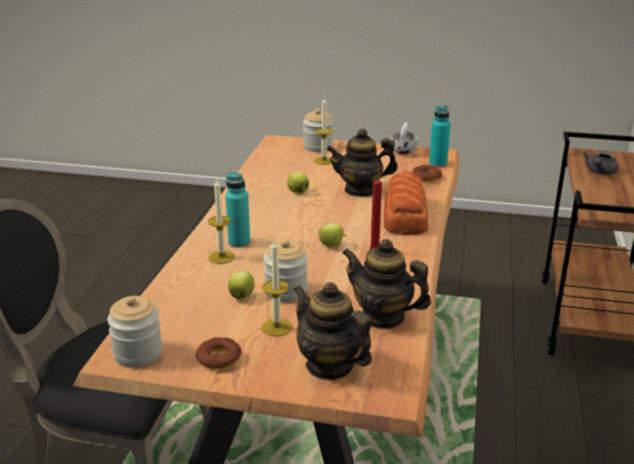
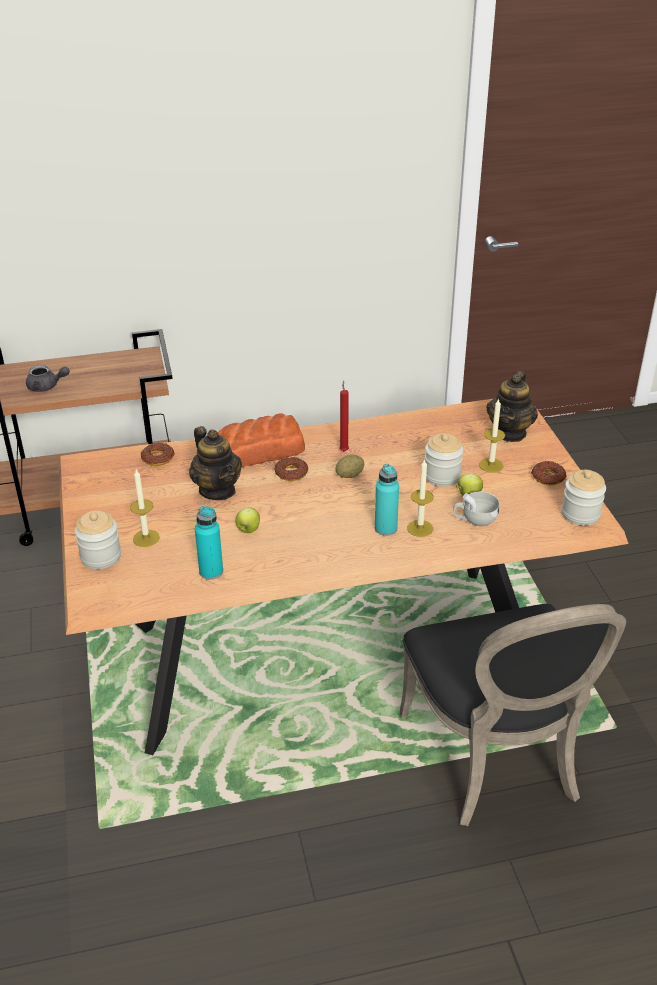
camera: 115 degrees left, 10 degrees up
apple [318,223,346,247] -> potato [335,454,364,478]
teapot [342,239,431,329] -> none
white cup [391,122,419,155] -> white cup moved to [453,492,500,526]
turquoise bottle [429,105,450,167] -> turquoise bottle moved to [195,506,223,580]
none -> donut [274,457,308,481]

